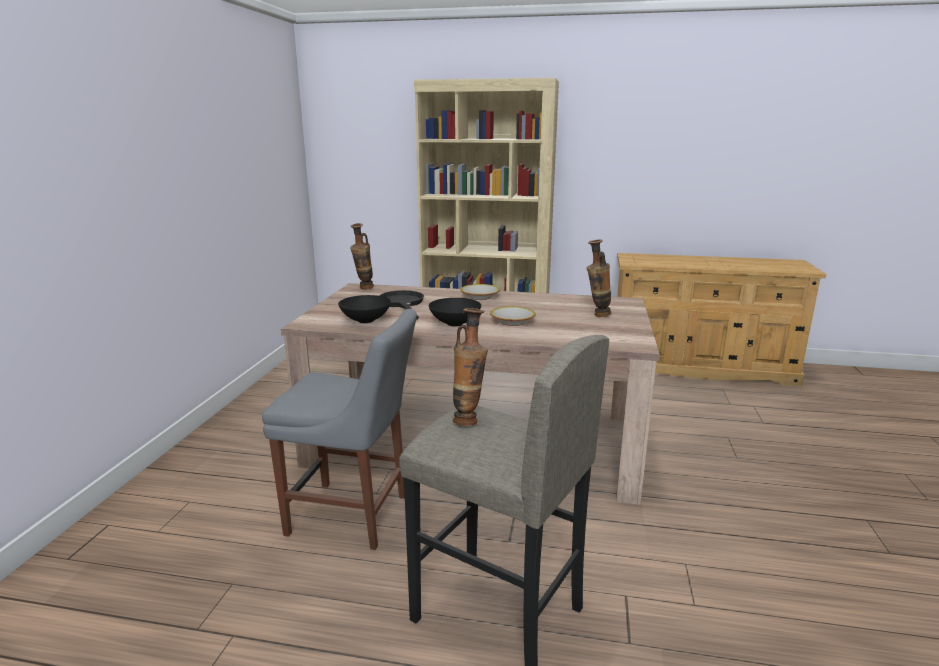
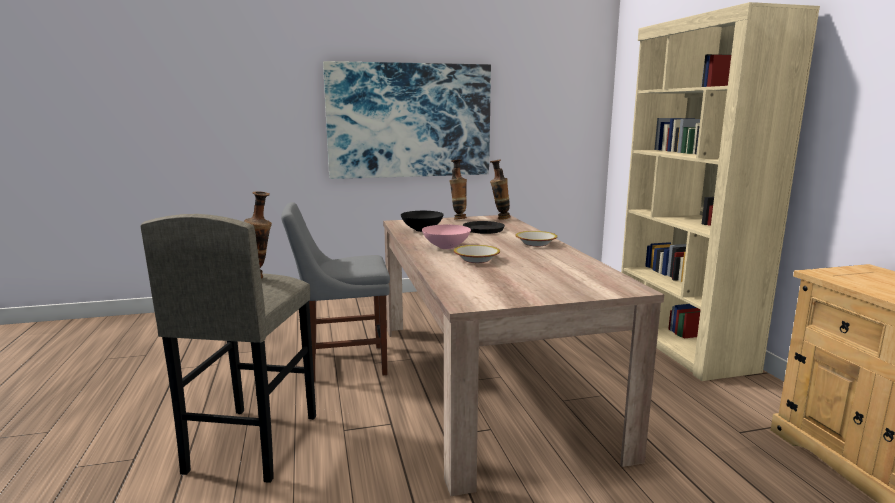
camera: 65 degrees right, 5 degrees down
grey chair [262,309,417,550] -> grey chair turned 90 degrees clockwise [281,202,390,382]
black bowl [429,298,481,326] -> pink bowl [422,225,471,249]
vase [587,239,611,317] -> vase moved to [449,159,467,220]
none -> picture [323,61,491,179]

